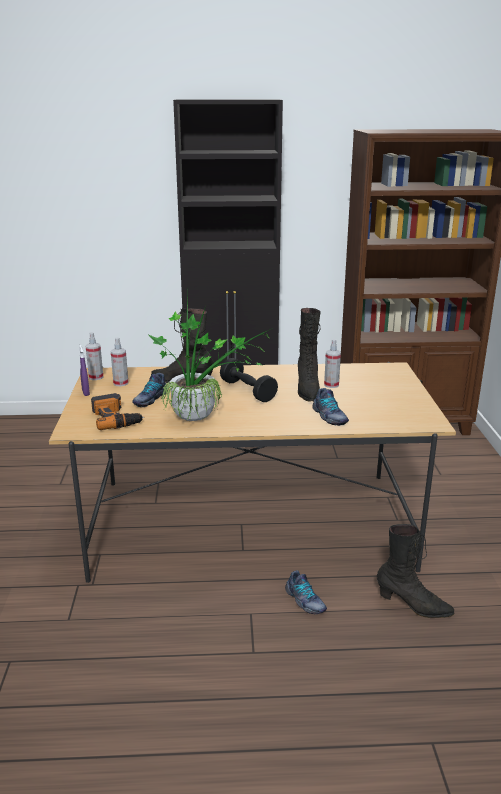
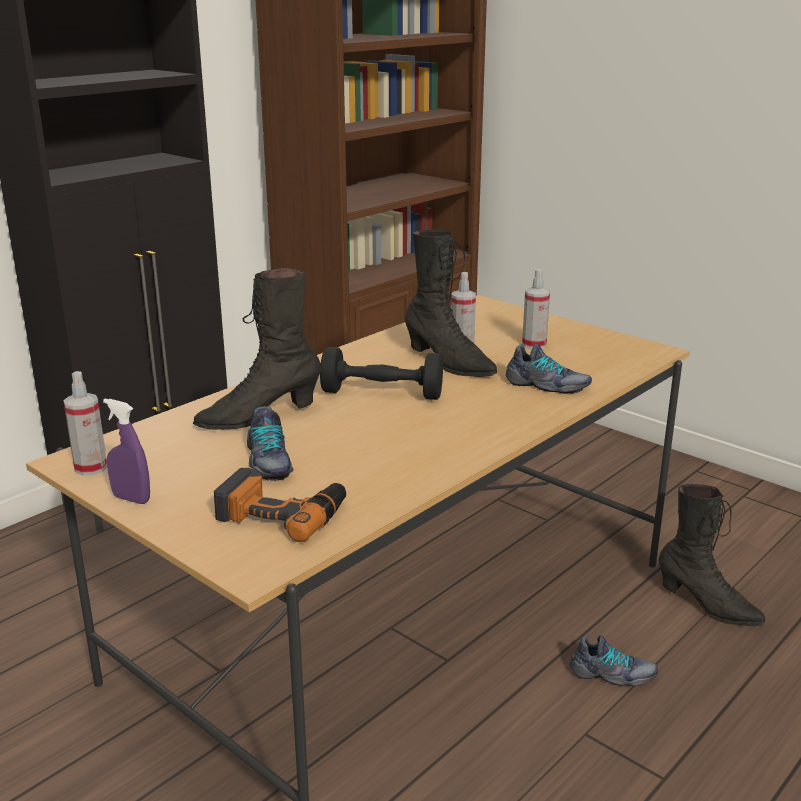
camera: 45 degrees left, 0 degrees up
spray bottle [111,337,128,386] -> spray bottle moved to [522,269,550,349]
potted plant [149,292,269,421] -> none
black boot [377,524,454,618] -> black boot turned 60 degrees clockwise [659,484,765,626]

